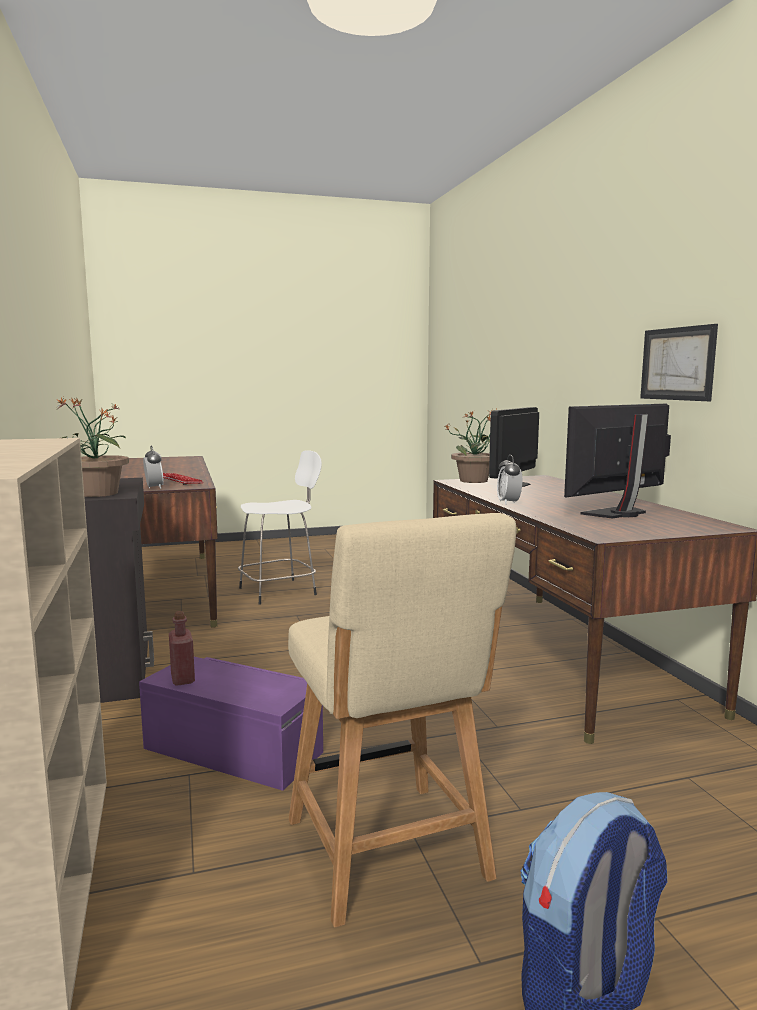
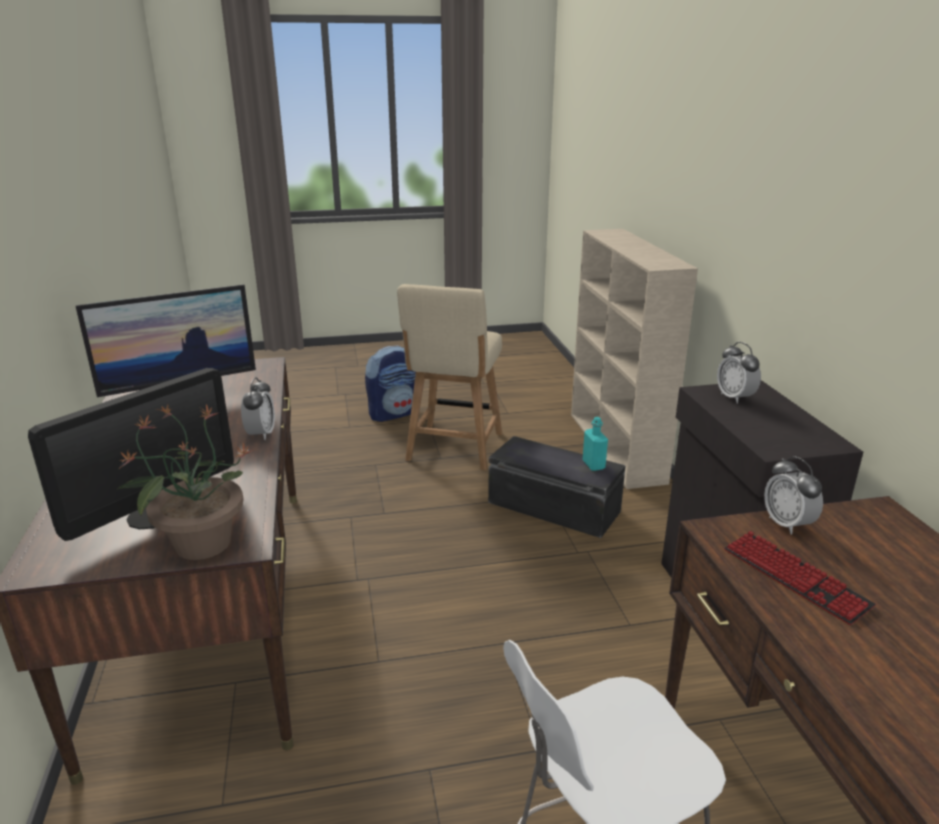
camera: 175 degrees left, 15 degrees up
potted plant [56,397,129,497] -> alarm clock [717,342,761,404]
purple storage box [139,657,323,791] -> black storage box [488,436,626,538]
red bottle [169,611,195,686] -> turquoise bottle [583,417,608,471]
beige chair [288,513,517,928] -> beige chair turned 150 degrees counterclockwise [397,284,502,470]
picture [640,324,718,401] -> none

